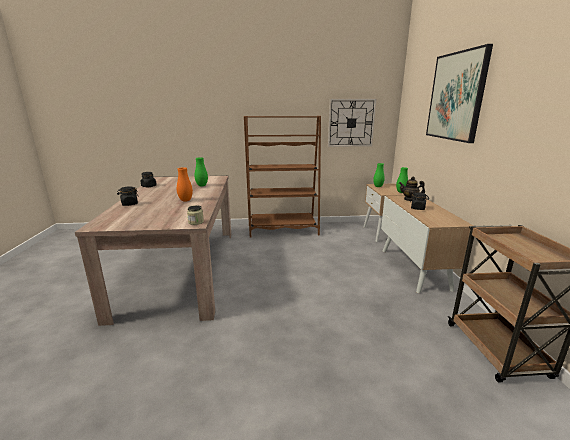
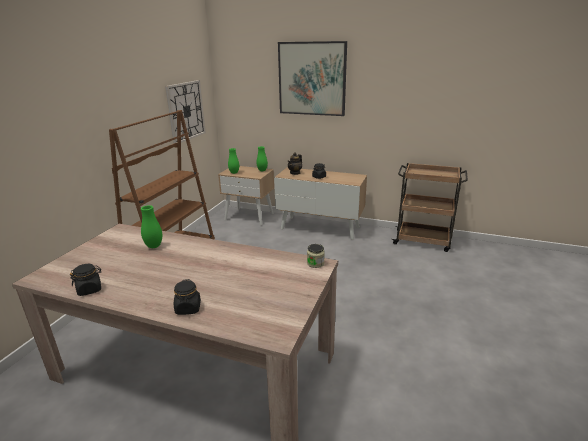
camera: 65 degrees left, 5 degrees up
orange vase [177,167,193,202] -> none

